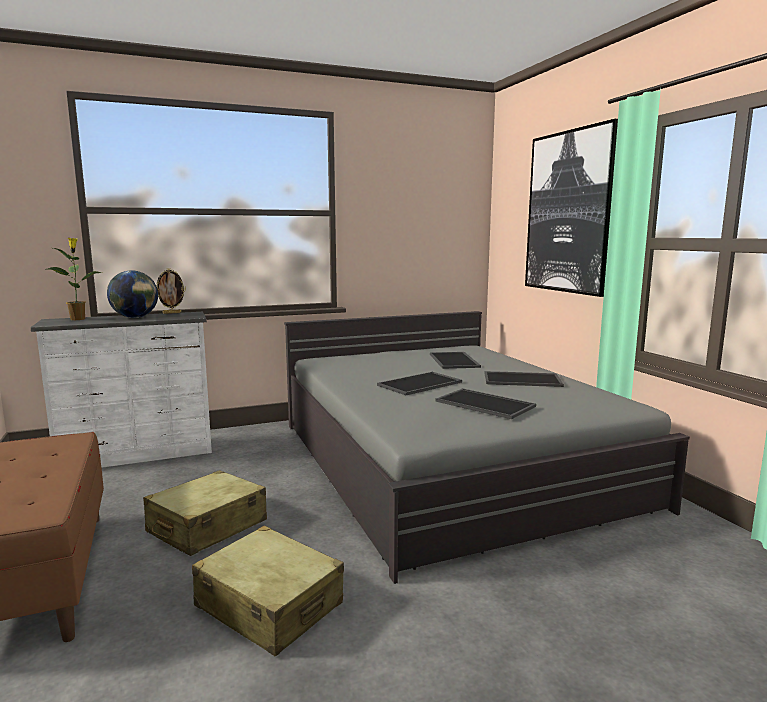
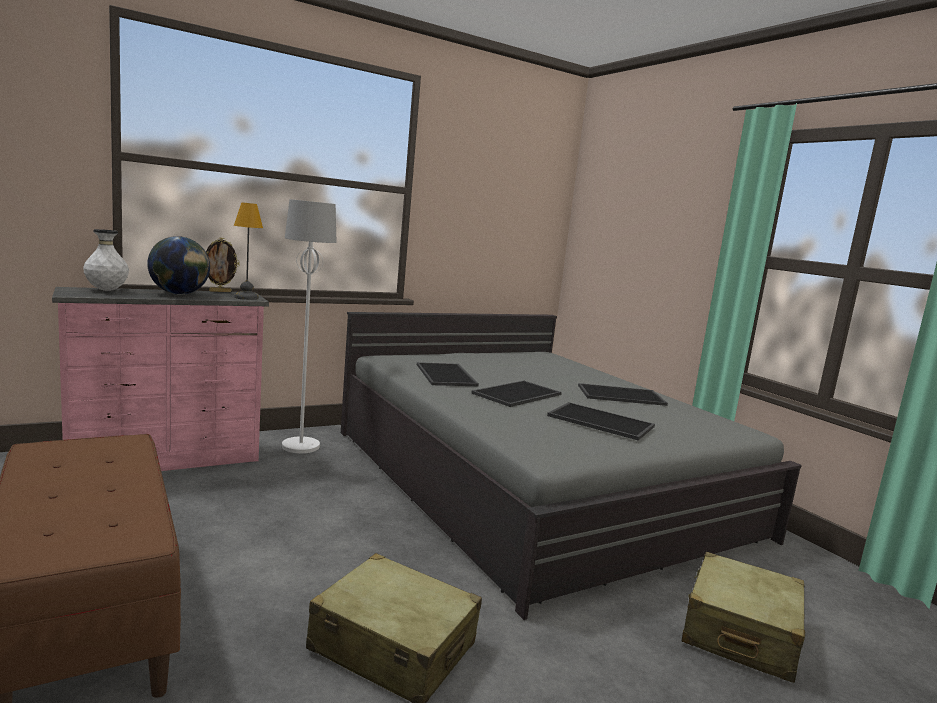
camera: 10 degrees left, 0 degrees up
white dresser [30,312,212,468] -> pink dresser [52,287,269,471]
potted plant [48,238,103,320] -> white vase [83,229,129,291]
beige suitcase [143,470,267,556] -> beige suitcase moved to [682,552,805,683]
tray [430,352,481,369] -> tray moved to [417,362,479,386]
picture [525,119,618,297] -> none
none -> table lamp [234,202,263,300]
none -> white floor lamp [282,199,337,453]

